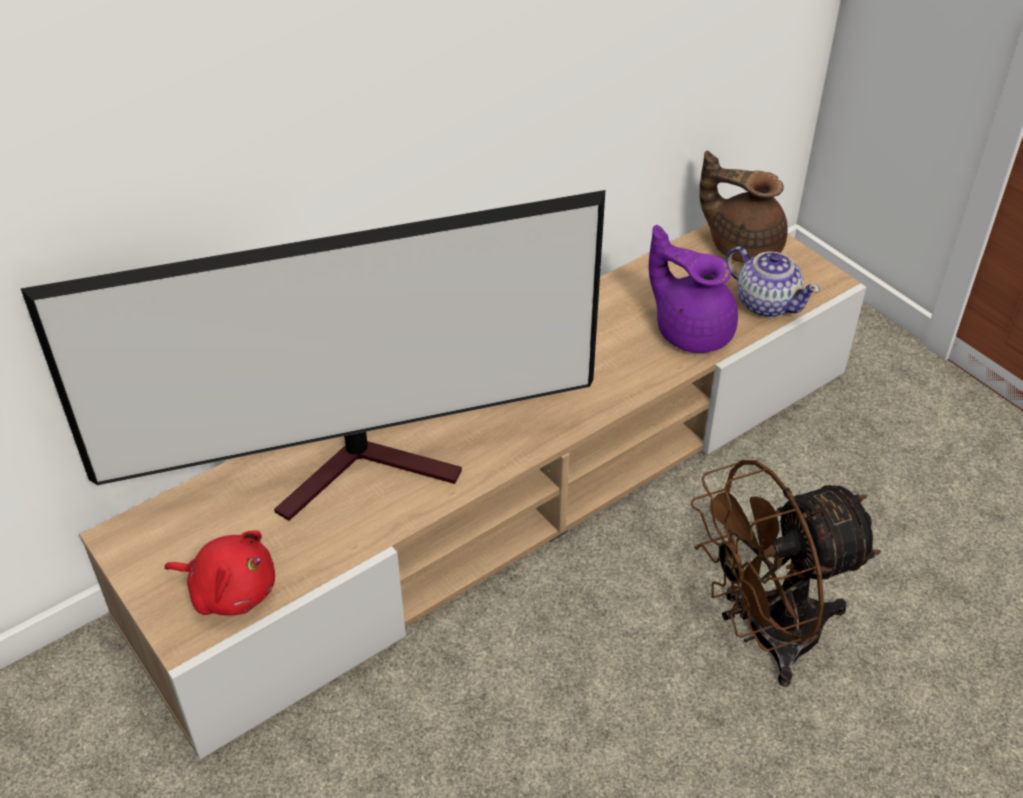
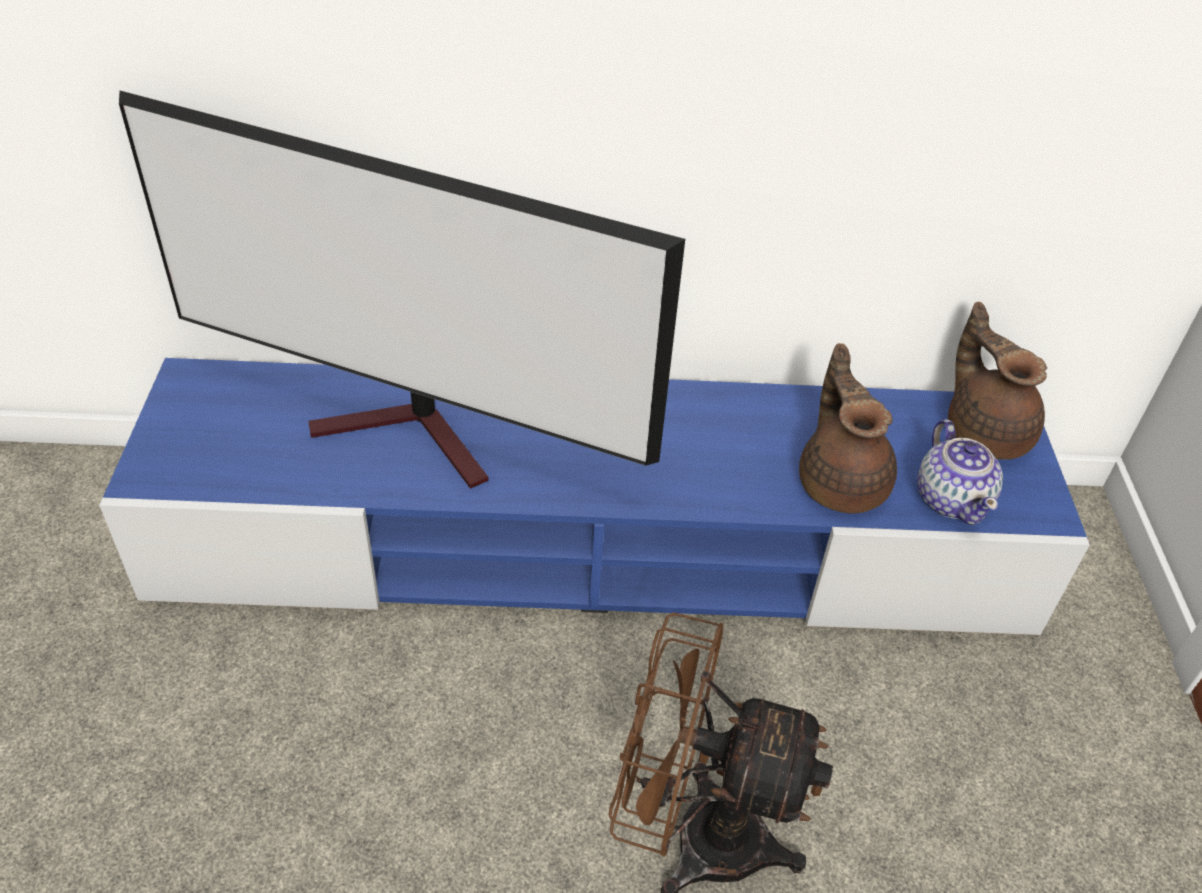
camera: 35 degrees right, 0 degrees up
beige tv stand [79,224,866,760] -> blue tv stand [99,358,1090,635]
red plush toy [165,530,275,616] -> none
purple teapot [649,225,738,353] -> brown teapot [799,343,897,513]

